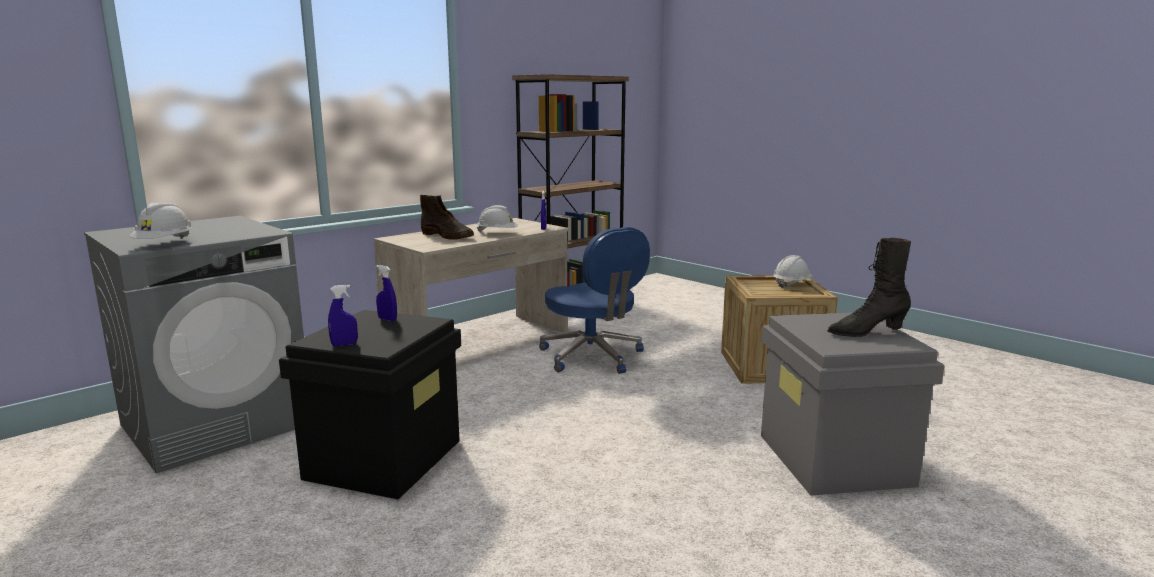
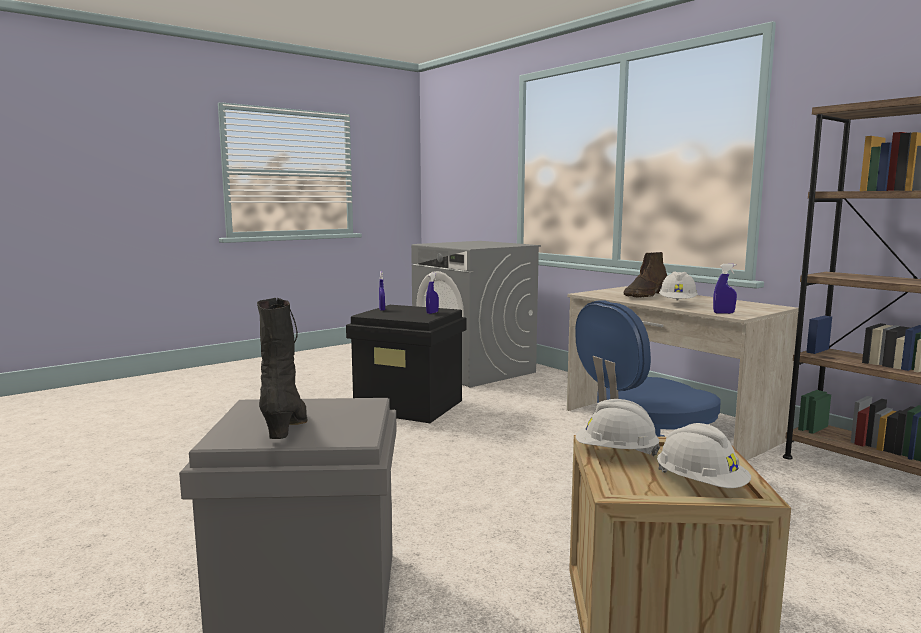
camera: 95 degrees right, 5 degrees down
white hard hat [129,203,193,239] -> white hard hat moved to [576,399,660,456]

